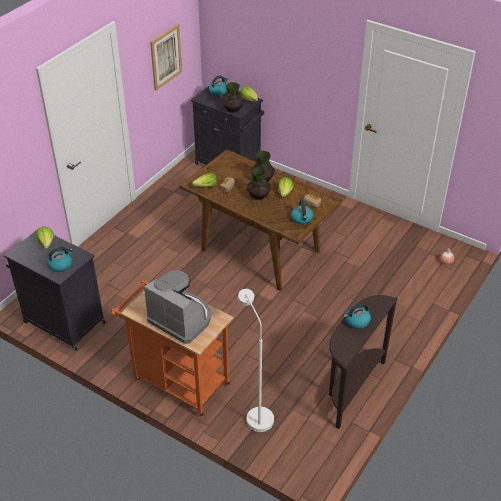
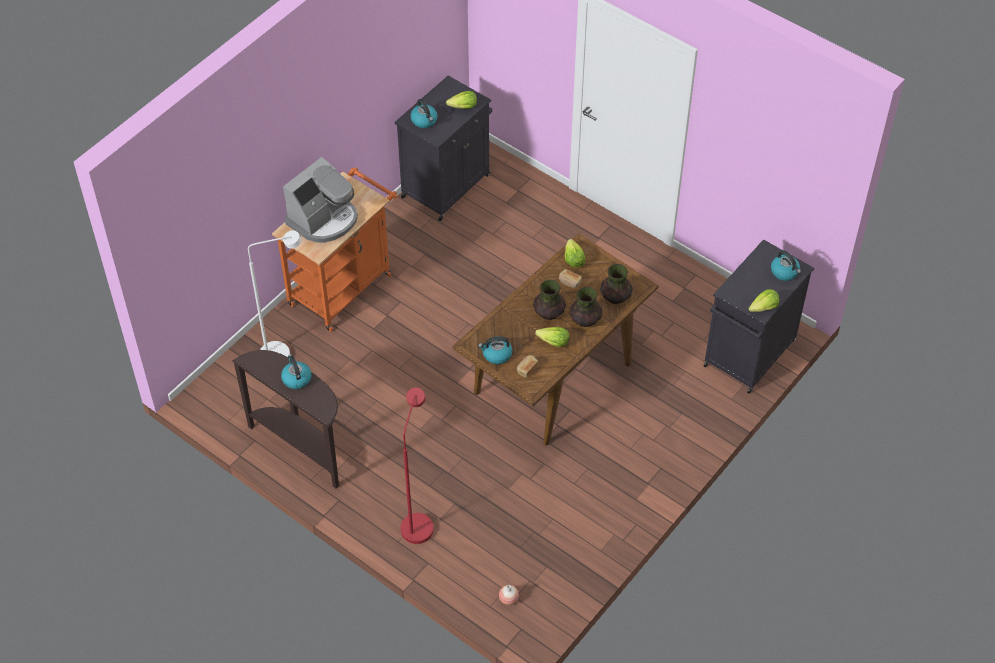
camera: 95 degrees right, 10 degrees up
picture [150,24,182,91] -> none
vase [222,82,244,113] -> vase moved to [600,264,633,304]
none -> red floor lamp [401,387,434,544]

